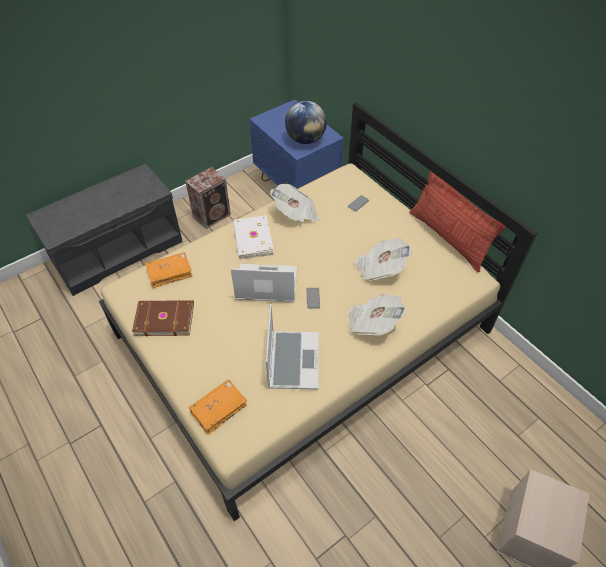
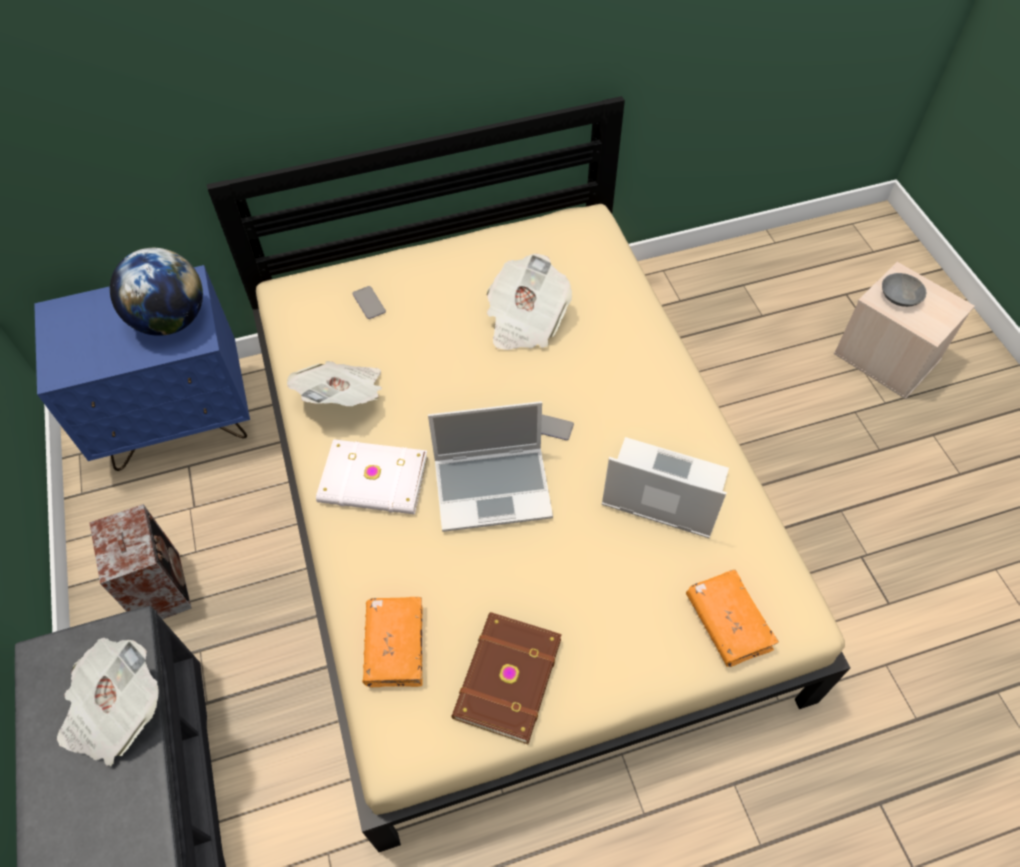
camera: 70 degrees left, 5 degrees up
laptop [231,264,297,302] -> laptop turned 120 degrees counterclockwise [428,401,553,532]
newspaper [348,294,406,336] -> newspaper moved to [57,637,159,766]
pillow [409,171,506,272] -> none
none -> grey bowl [882,273,926,307]

